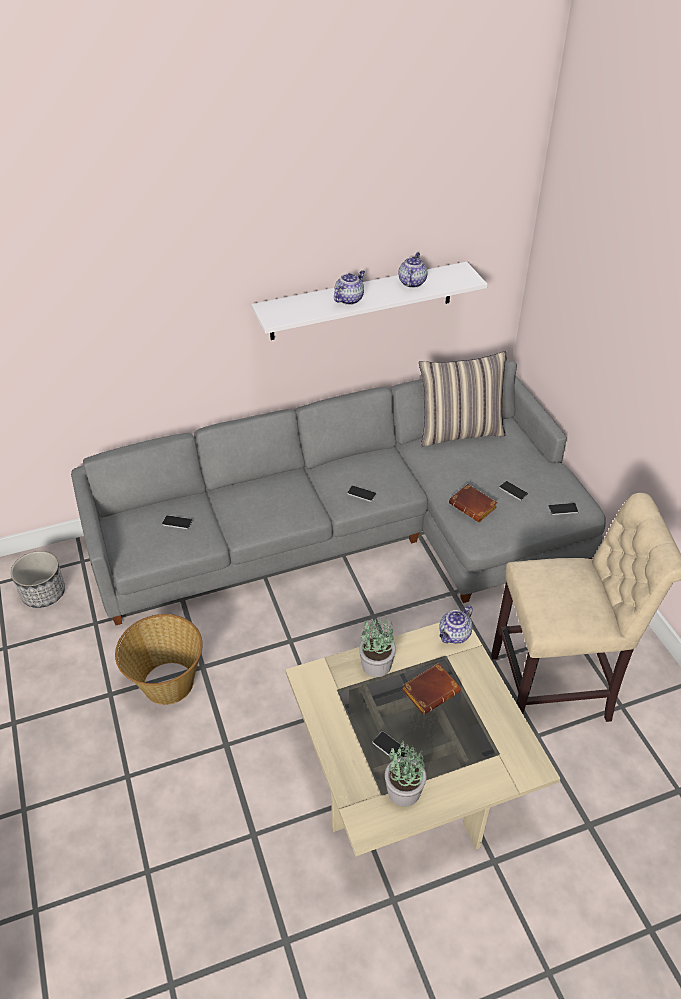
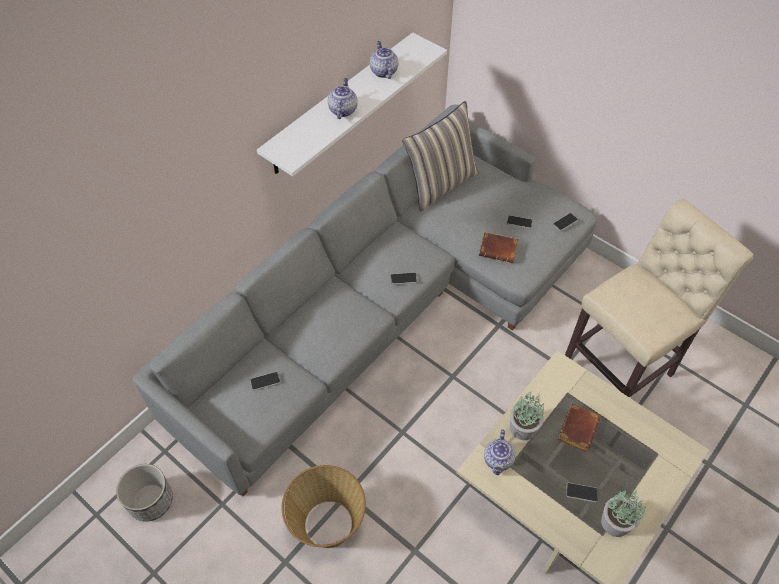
camera: 30 degrees left, 10 degrees up
teapot [440,605,473,643] -> teapot moved to [484,429,516,475]

